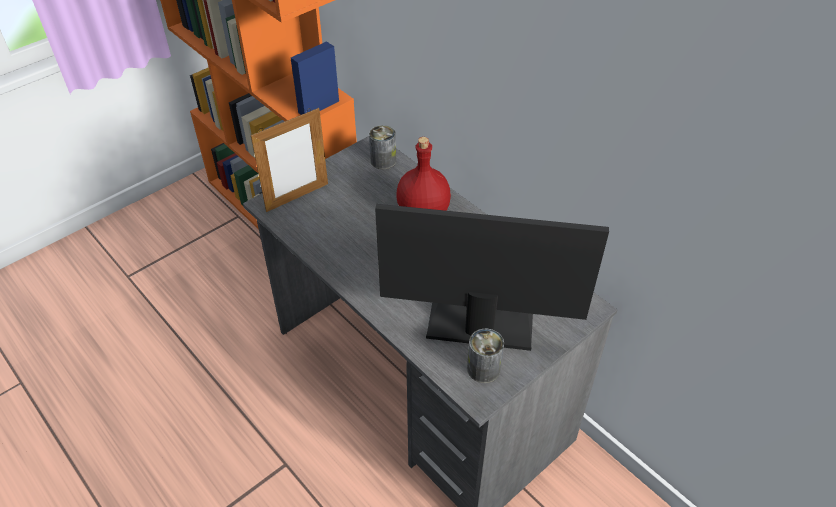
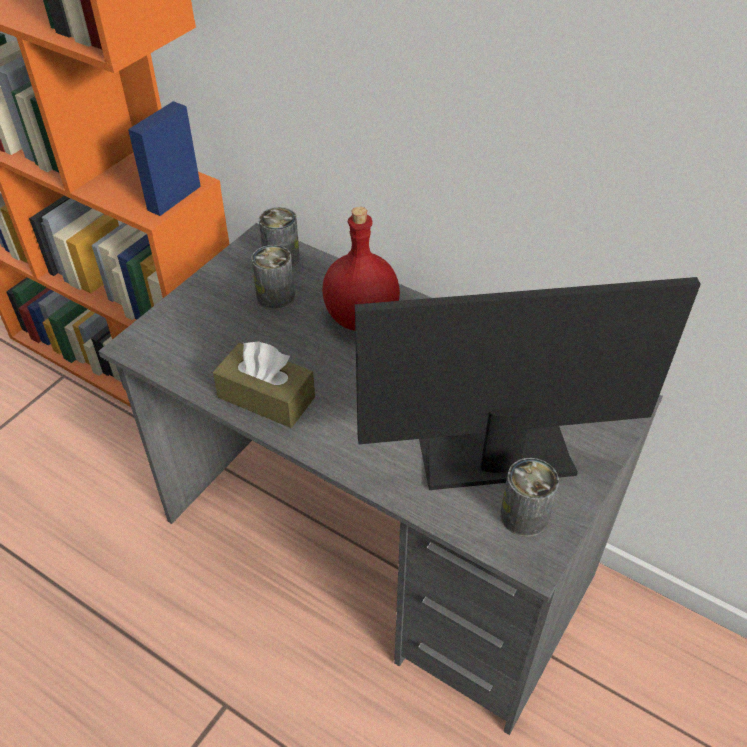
camera: 15 degrees left, 0 degrees up
picture frame [251,108,328,212] -> none
none -> brown tissue box [213,341,315,428]
none -> can [251,245,295,310]

